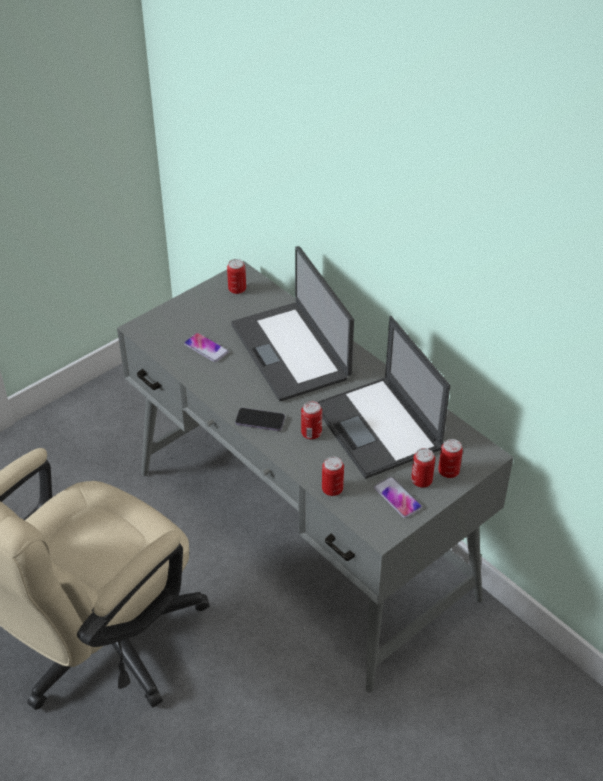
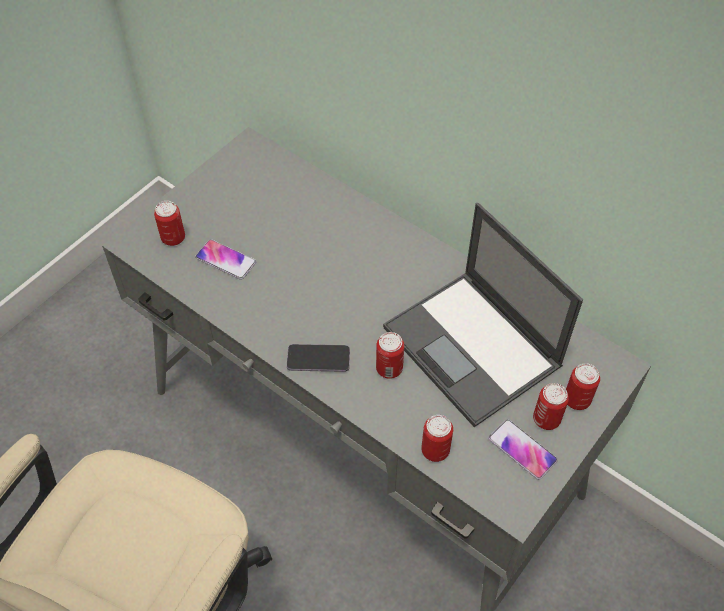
camera: 10 degrees left, 10 degrees up
can [227,259,246,294] -> can moved to [154,201,185,246]
laptop [231,246,354,401] -> none

